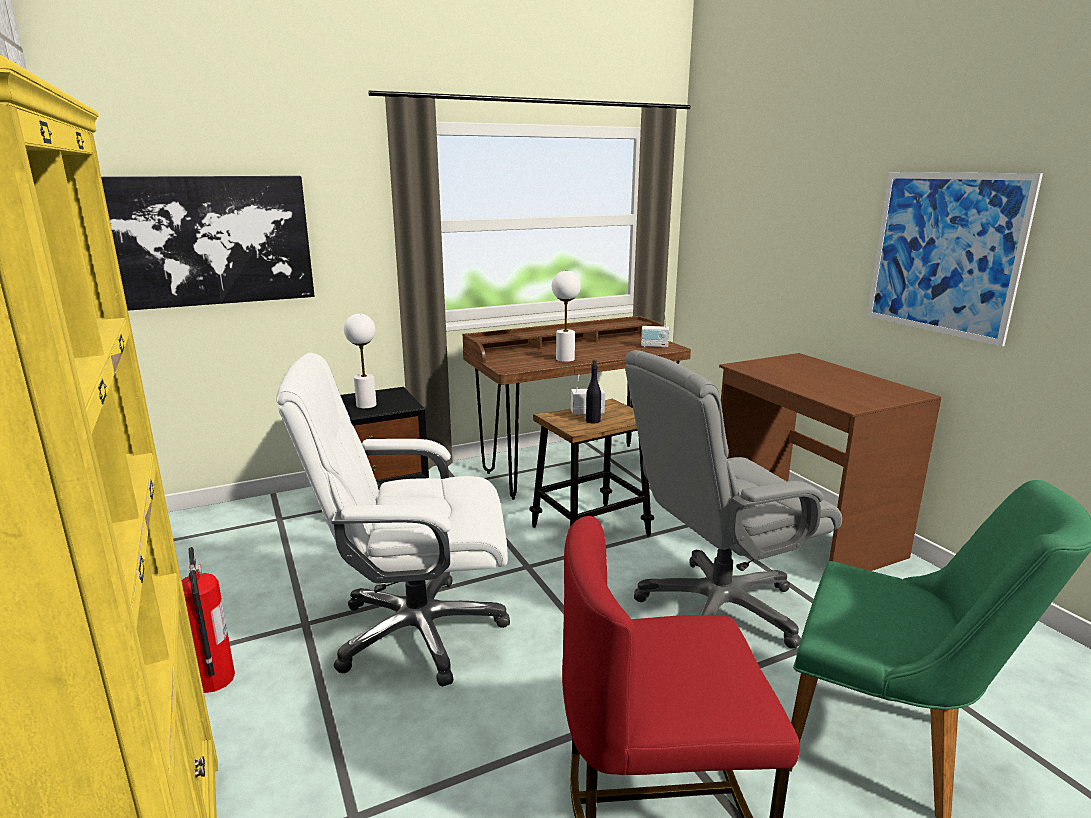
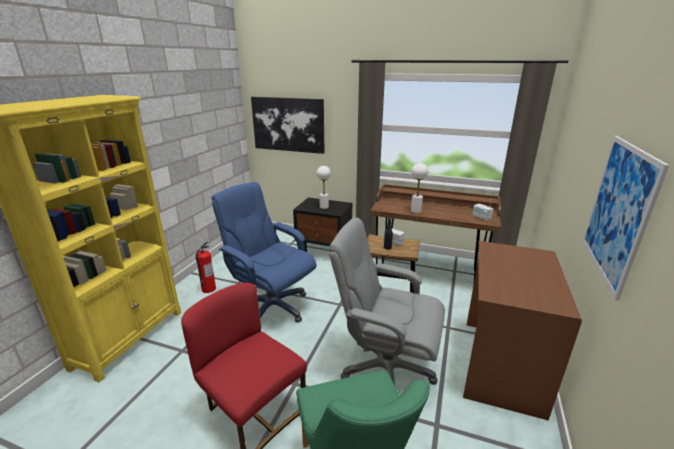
camera: 45 degrees right, 5 degrees up
white office chair [276,353,510,687] -> blue office chair [212,182,316,323]

